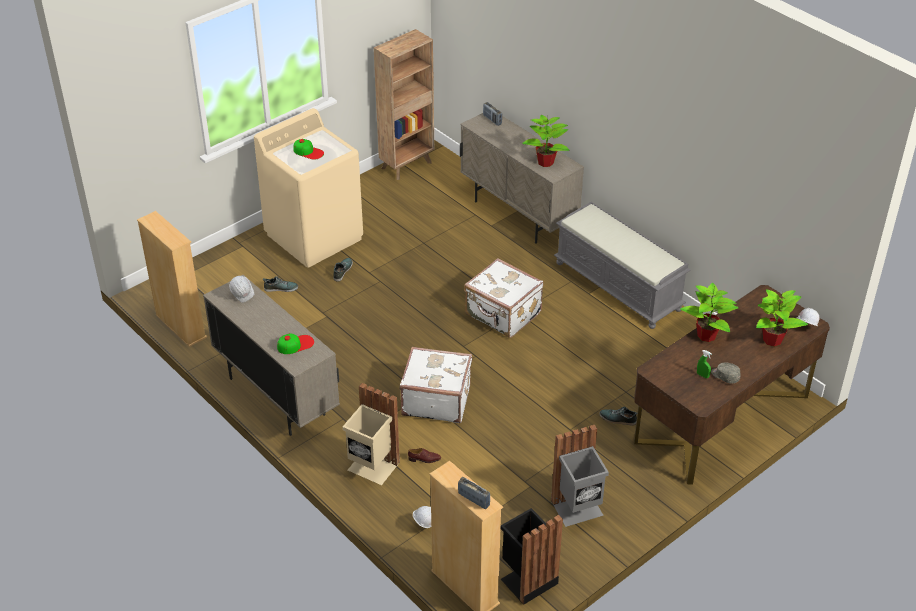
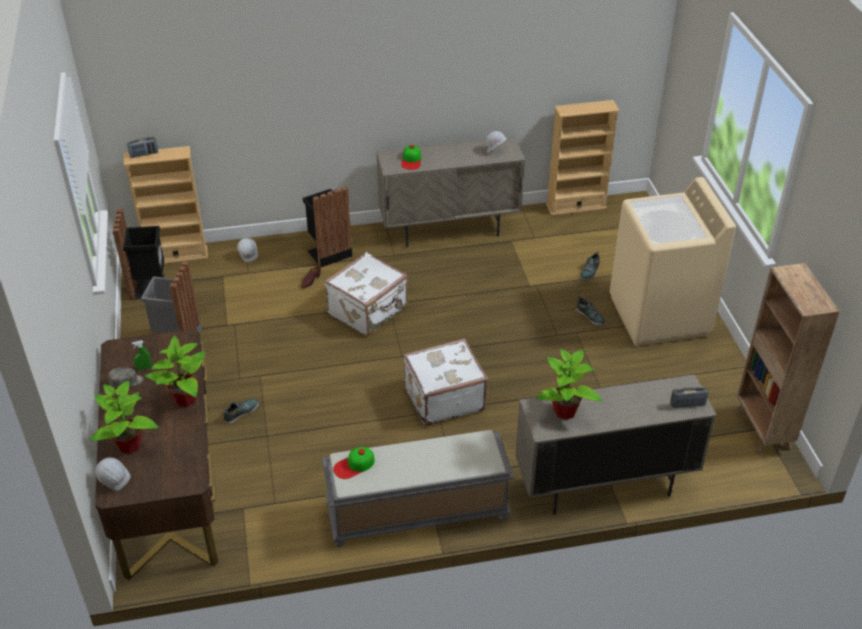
camera: 120 degrees right, 0 degrees up
cap [293,139,324,160] -> cap moved to [333,447,375,479]
beige trash can [342,383,400,485] -> black trash can [302,186,352,267]

